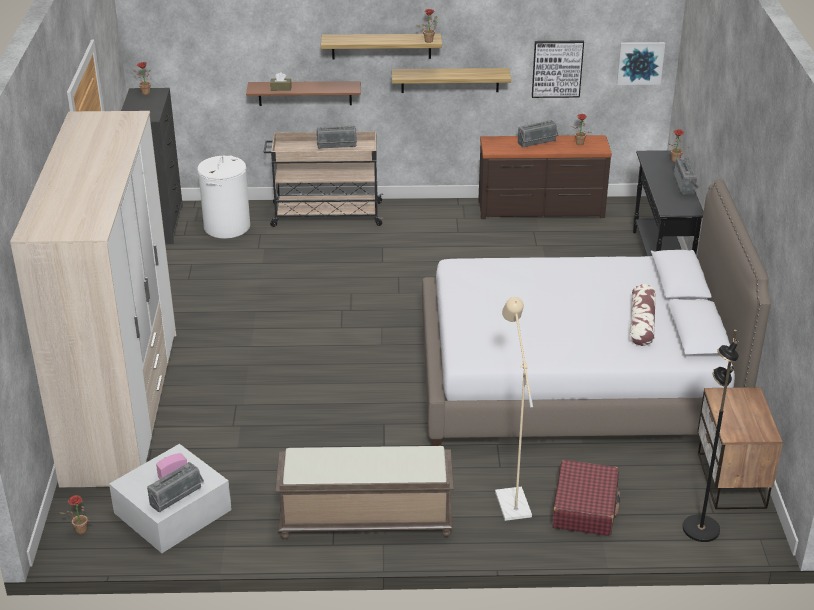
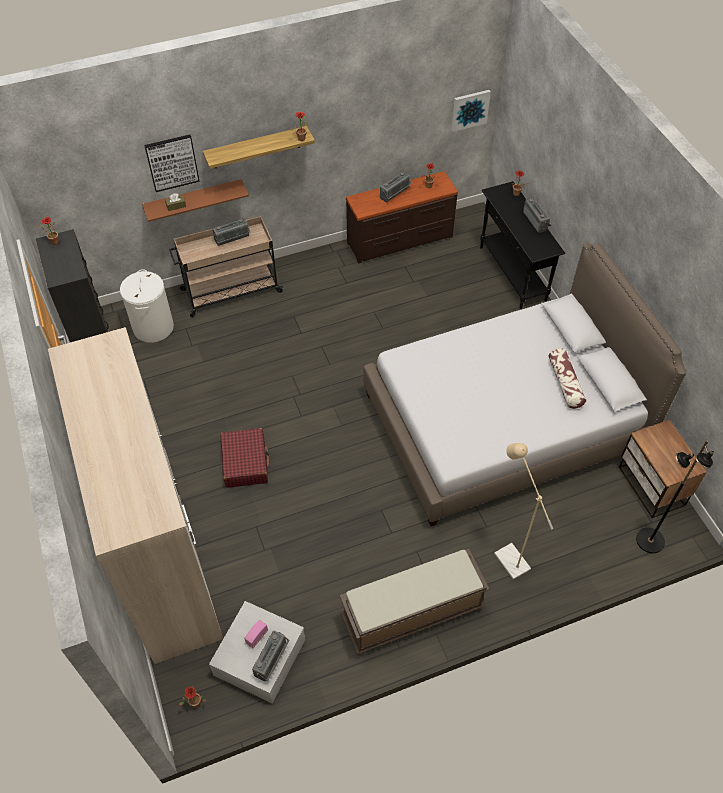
camera: 20 degrees left, 20 degrees up
shelf [392,68,511,93] -> none
picture [532,41,584,98] -> picture moved to [144,134,200,192]
red suitcase [552,460,620,536] -> red suitcase moved to [221,428,269,488]

